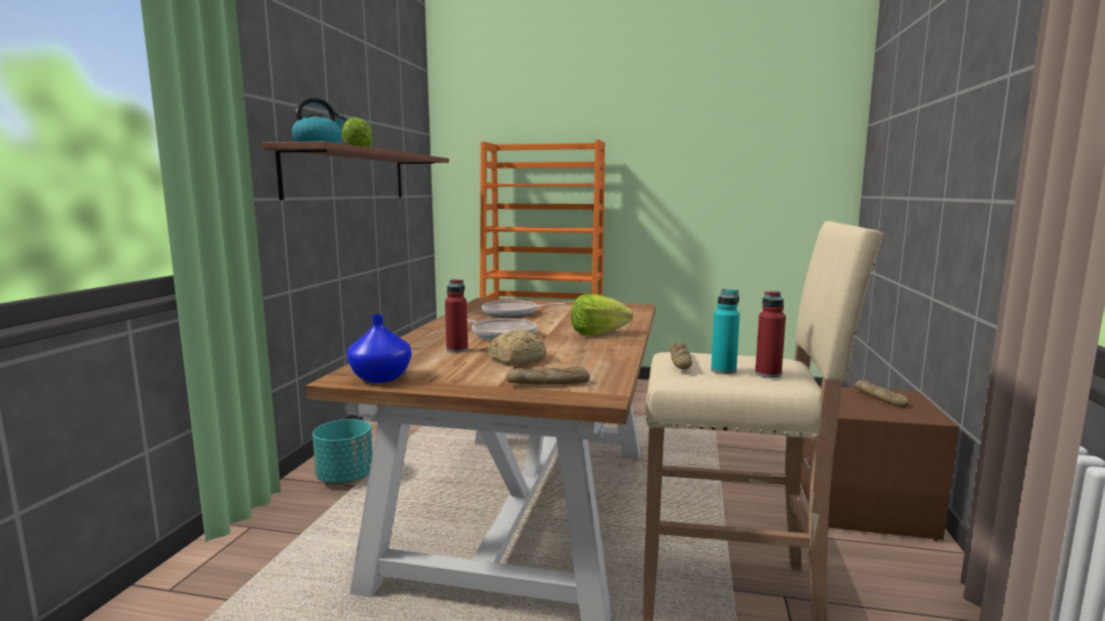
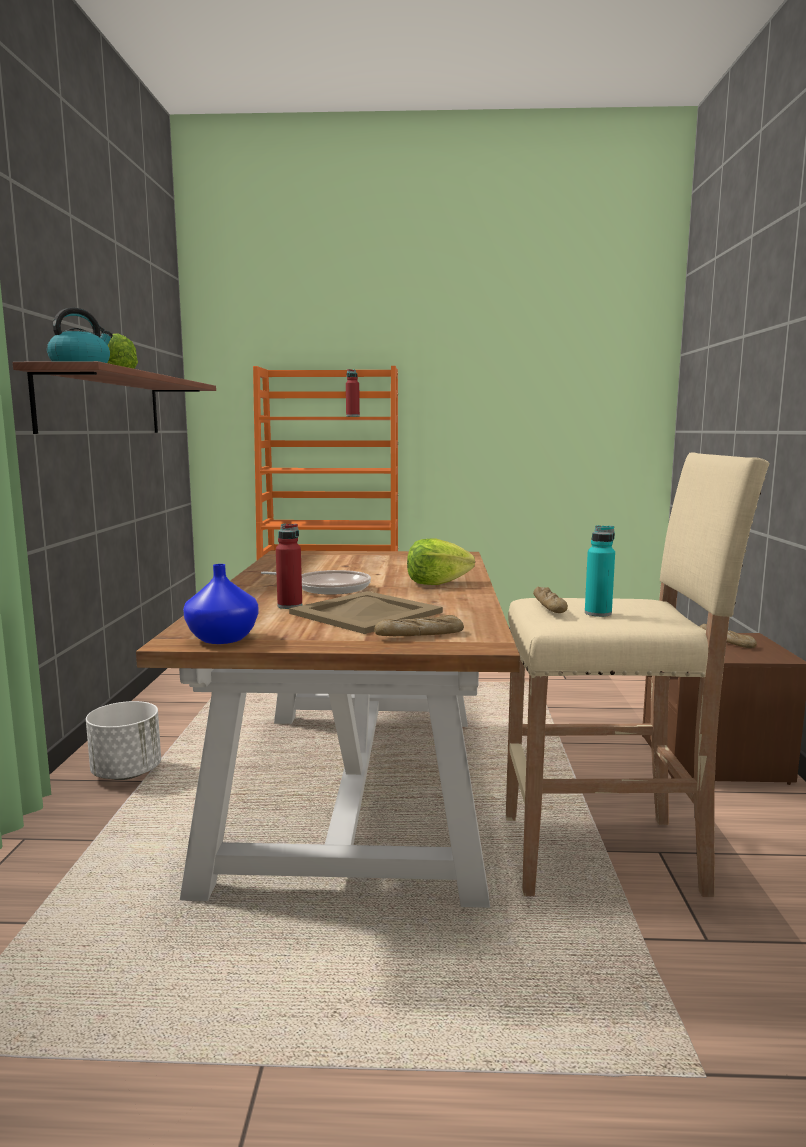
camera: 10 degrees left, 0 degrees up
turquoise planter [312,419,373,484] -> white planter [86,701,161,780]
frying pan [482,300,565,318] -> none
bread [487,329,547,365] -> beige tray [289,591,443,634]
red bottle [755,291,786,378] -> red bottle moved to [346,369,360,417]

